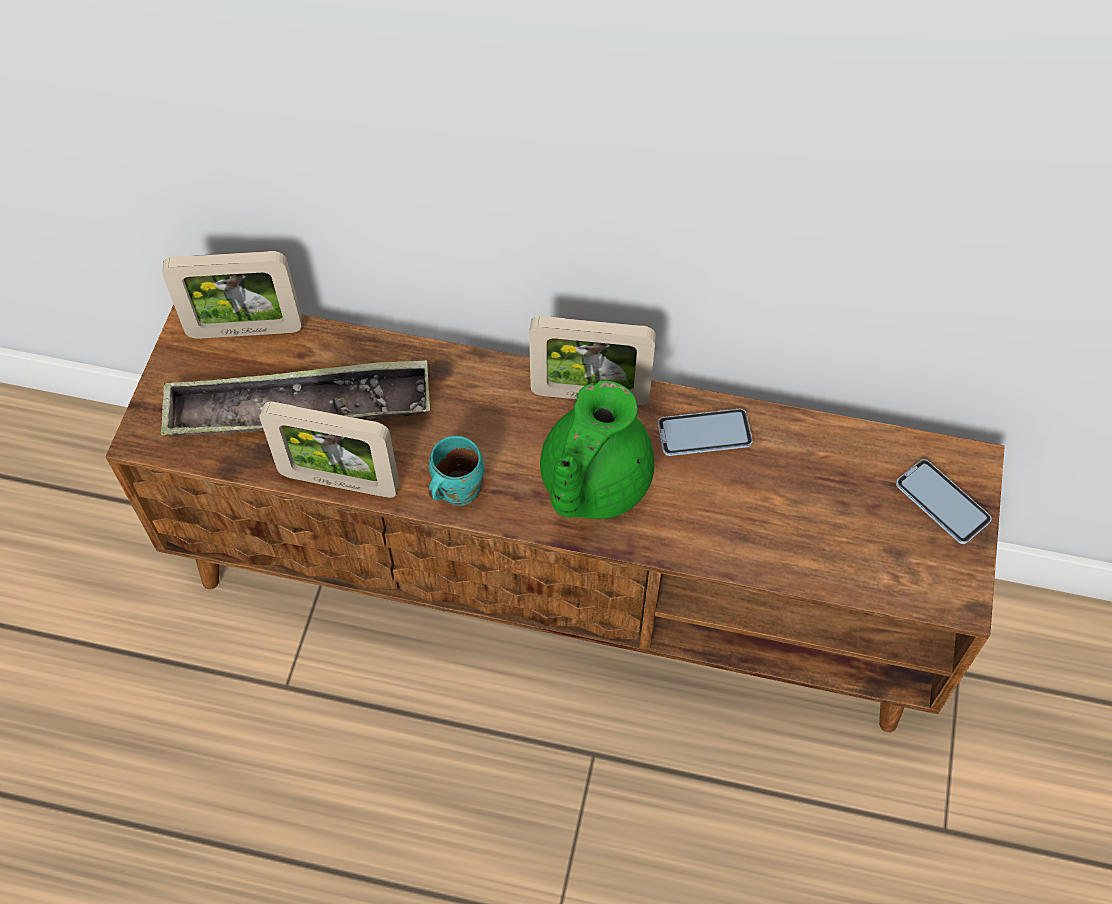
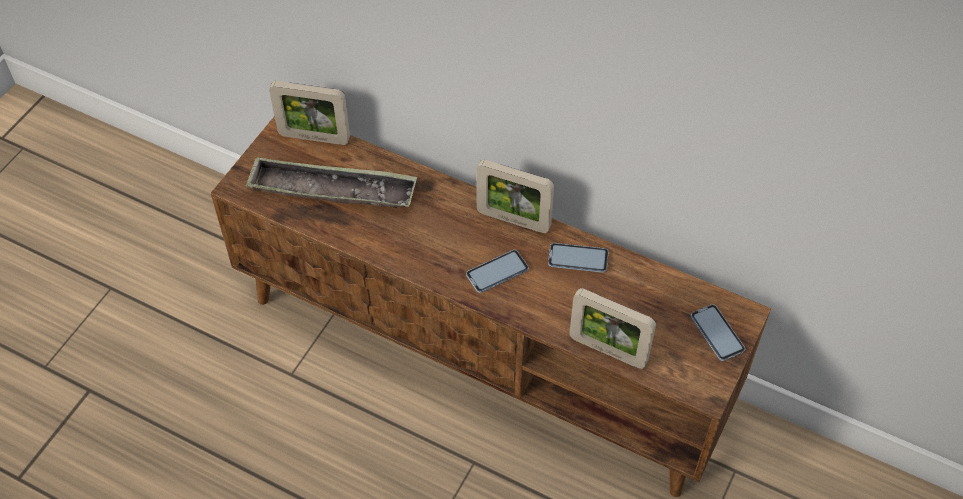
camera: 15 degrees right, 5 degrees down
picture frame [259,402,399,498] -> picture frame moved to [569,288,656,369]
turquoise mug [428,436,485,506] -> none
green teapot [540,380,654,519] -> phone [466,250,529,293]

